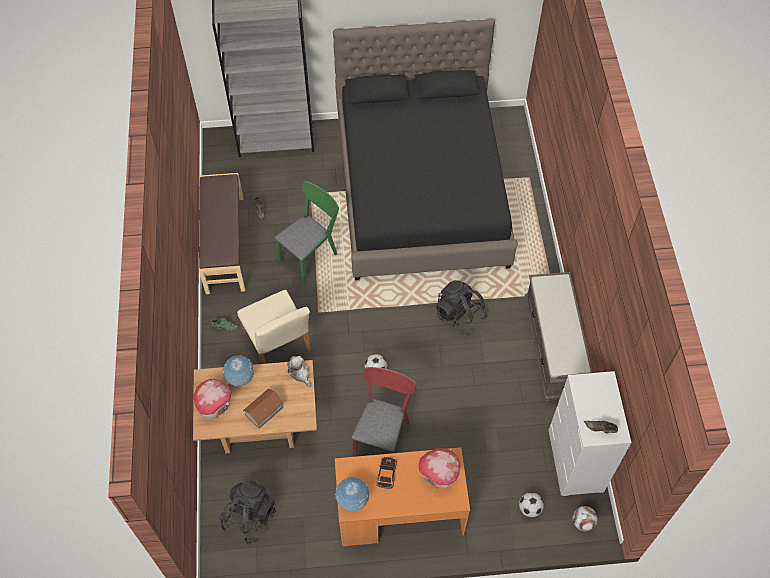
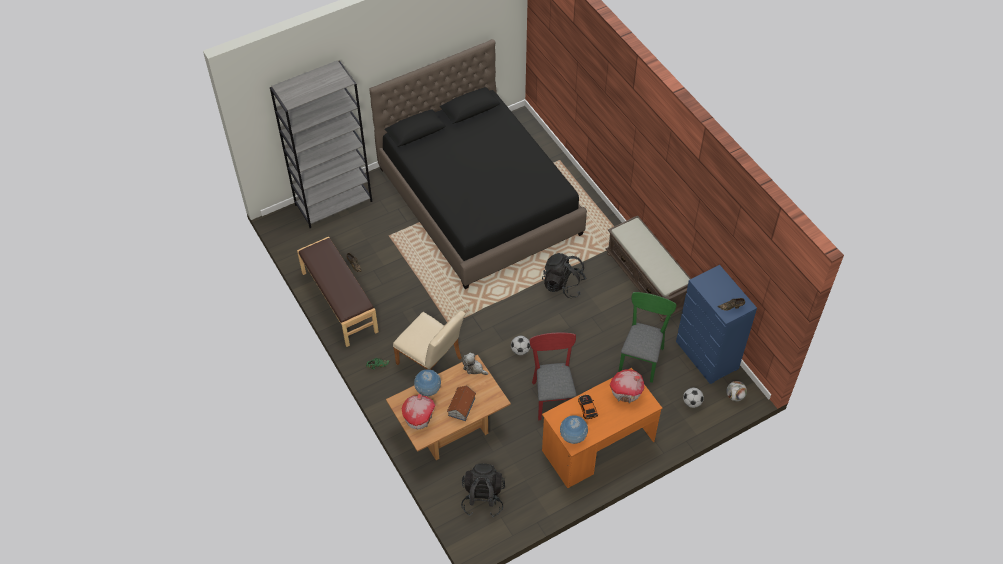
camera: 25 degrees left, 5 degrees down
green chair [275,181,339,282] -> green chair moved to [618,292,677,383]
white dresser [549,371,632,496] -> blue dresser [676,265,757,384]

